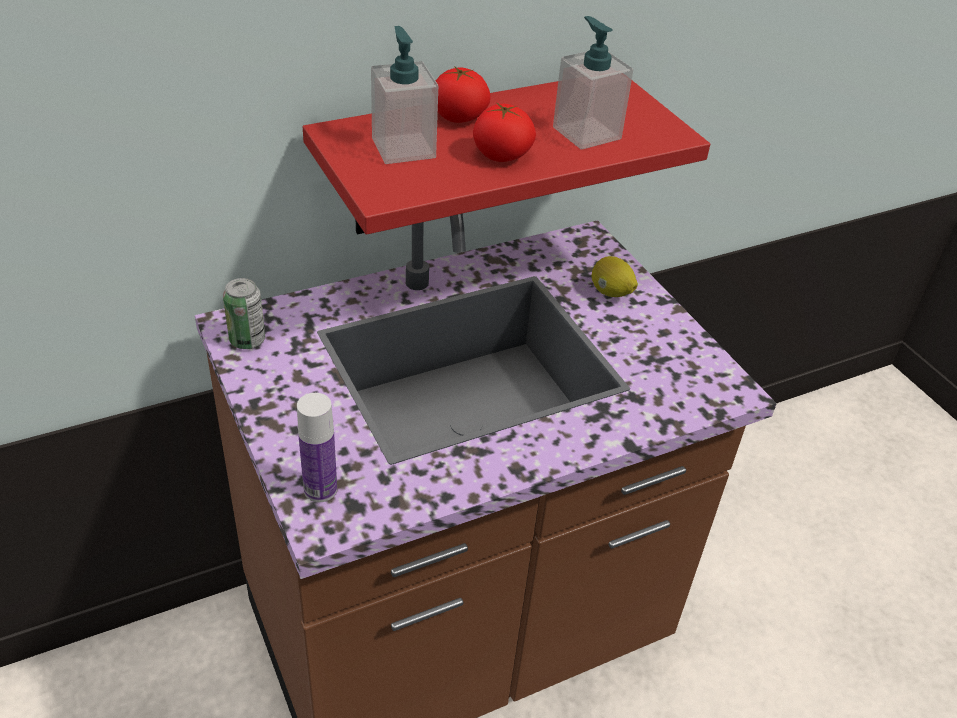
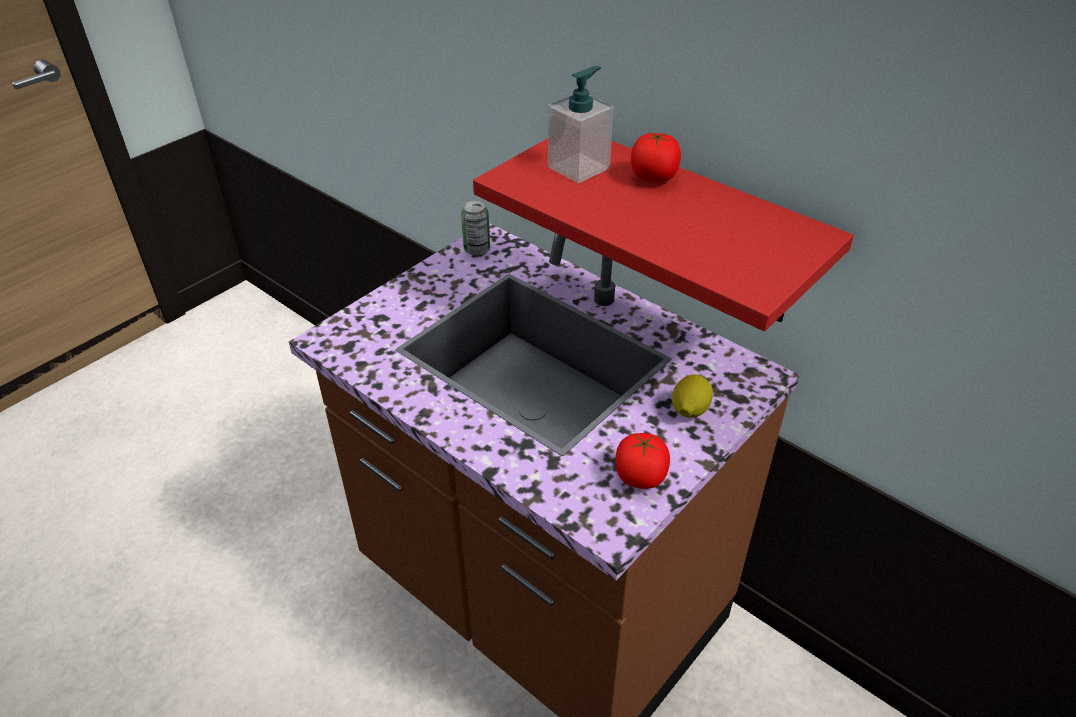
camera: 70 degrees right, 0 degrees up
bottle [297,393,337,502] -> none
tomato [473,103,536,162] -> tomato moved to [616,433,670,489]
soap dispenser [553,16,633,149] -> none

